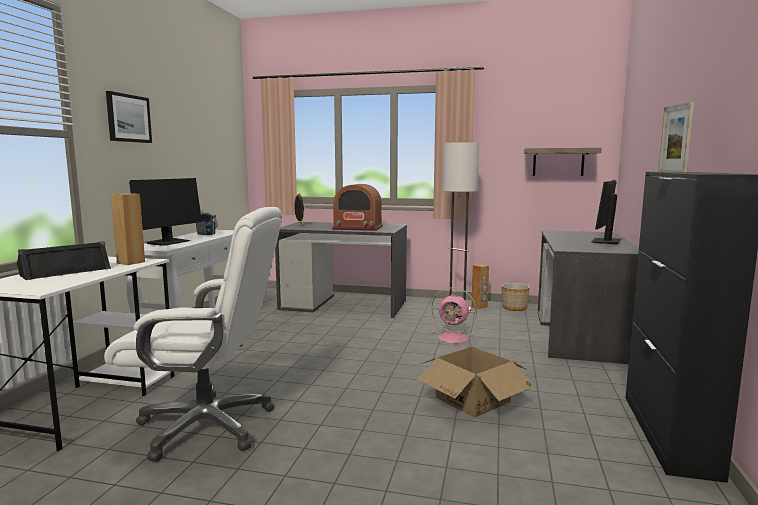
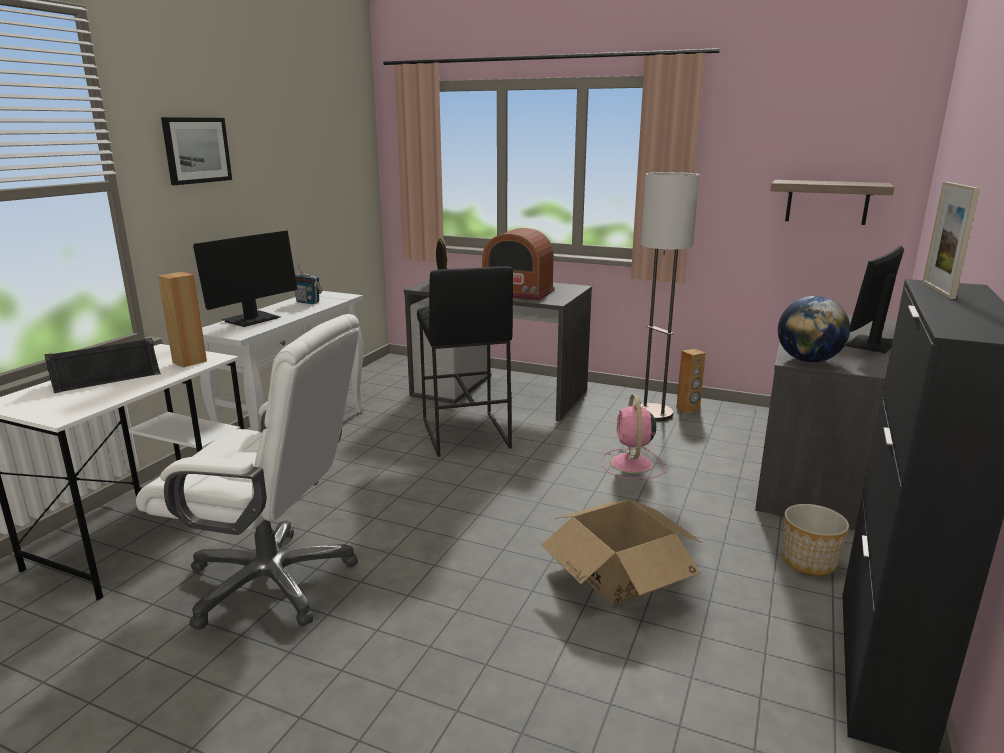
camera: 10 degrees right, 10 degrees up
pink fan [430,287,477,346] -> pink fan turned 60 degrees clockwise [601,394,665,479]
planter [502,283,530,311] -> planter moved to [782,504,849,576]
none -> black stool [417,266,513,457]
none -> globe [778,296,850,362]

